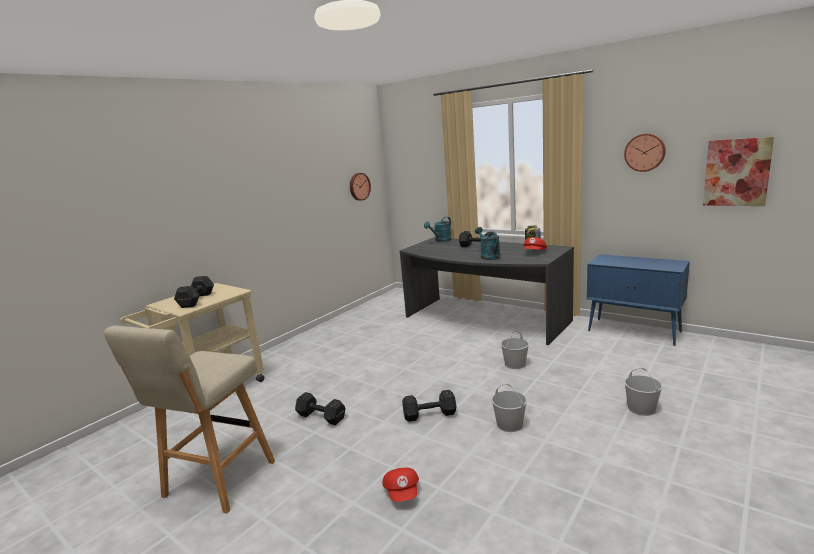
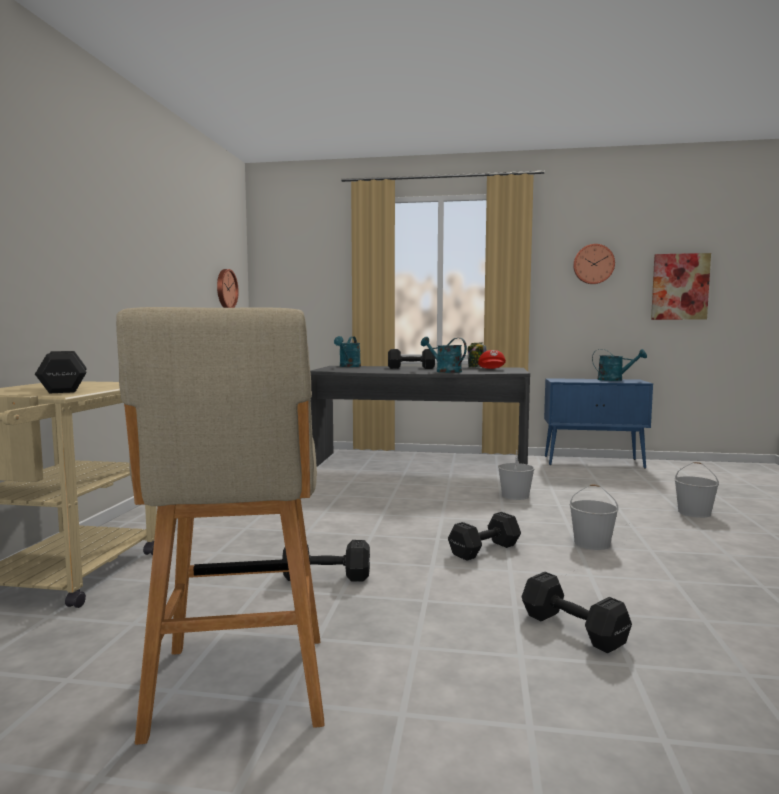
camera: 30 degrees left, 10 degrees down
red cap [382,468,419,502] -> black dumbbell [522,572,632,653]
none -> turquoise watering can [592,349,647,381]

